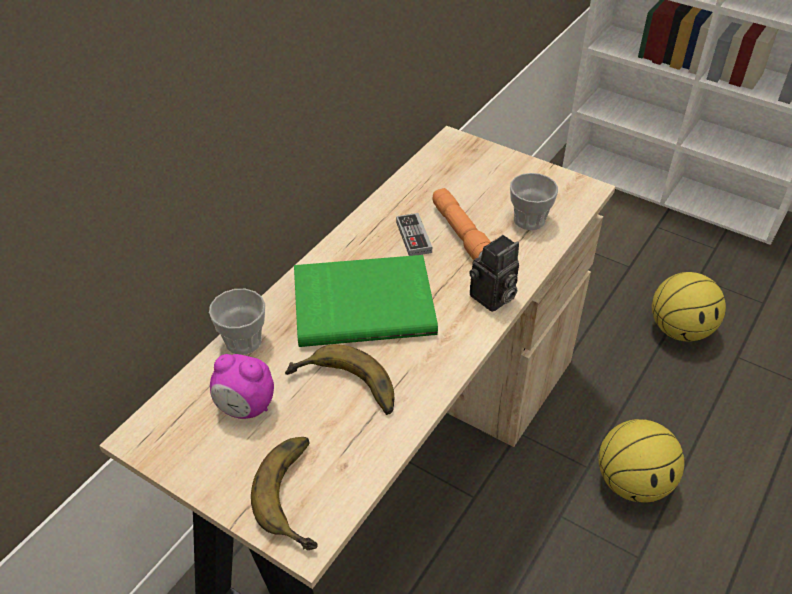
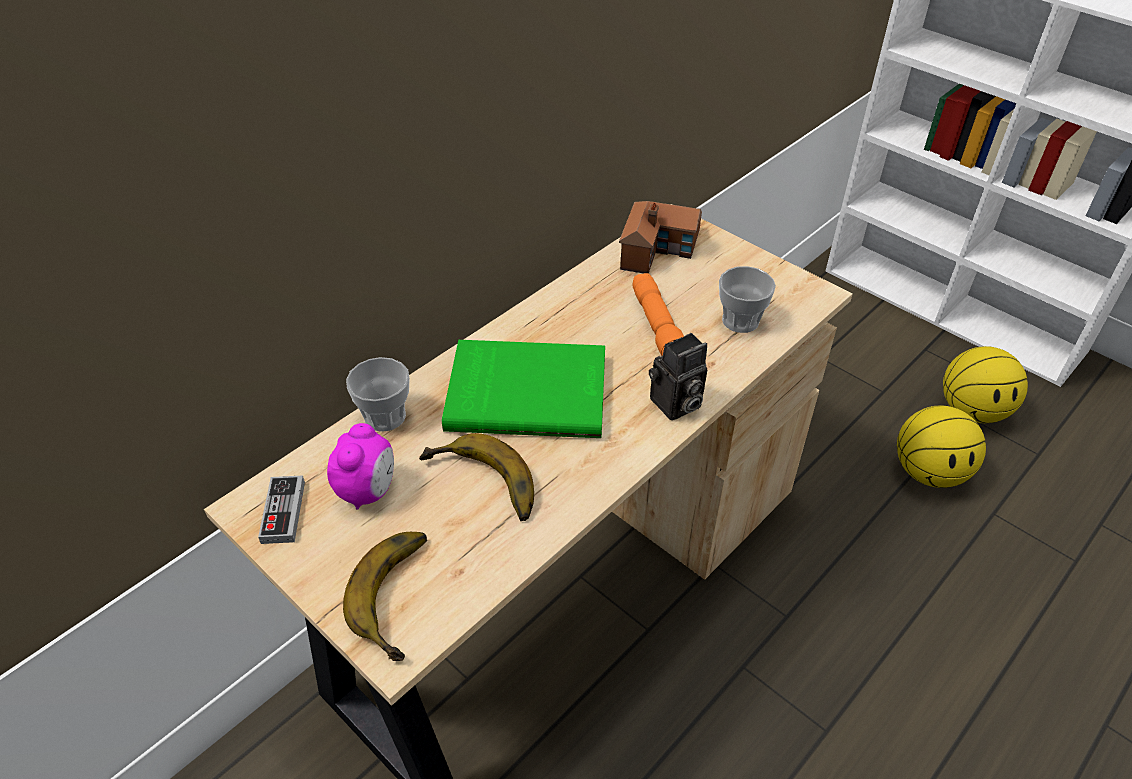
camera: 10 degrees right, 0 degrees up
alarm clock [210,354,274,419] -> alarm clock turned 105 degrees counterclockwise [327,423,394,510]
game controller [396,213,432,256] -> game controller moved to [258,475,305,544]
basketball [598,419,685,503] -> basketball moved to [943,346,1028,423]
none -> toy house [619,201,702,273]

